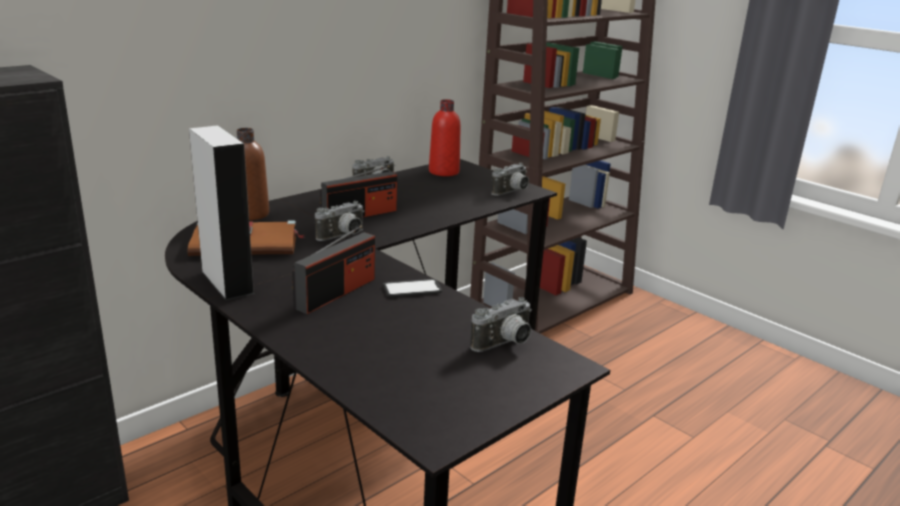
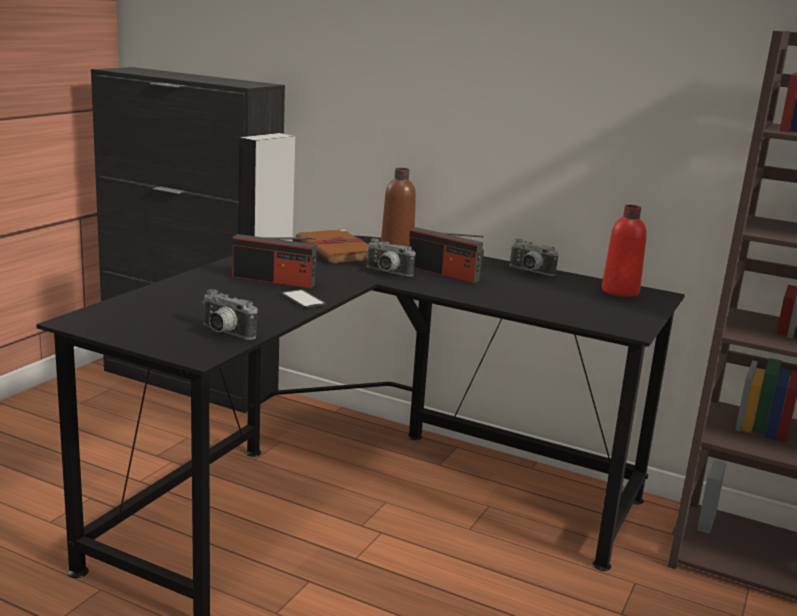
camera: 70 degrees right, 5 degrees down
camera [491,163,529,196] -> none

